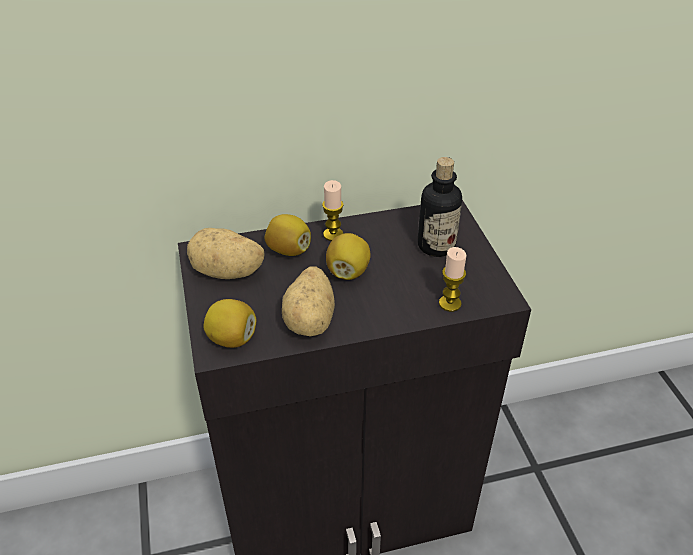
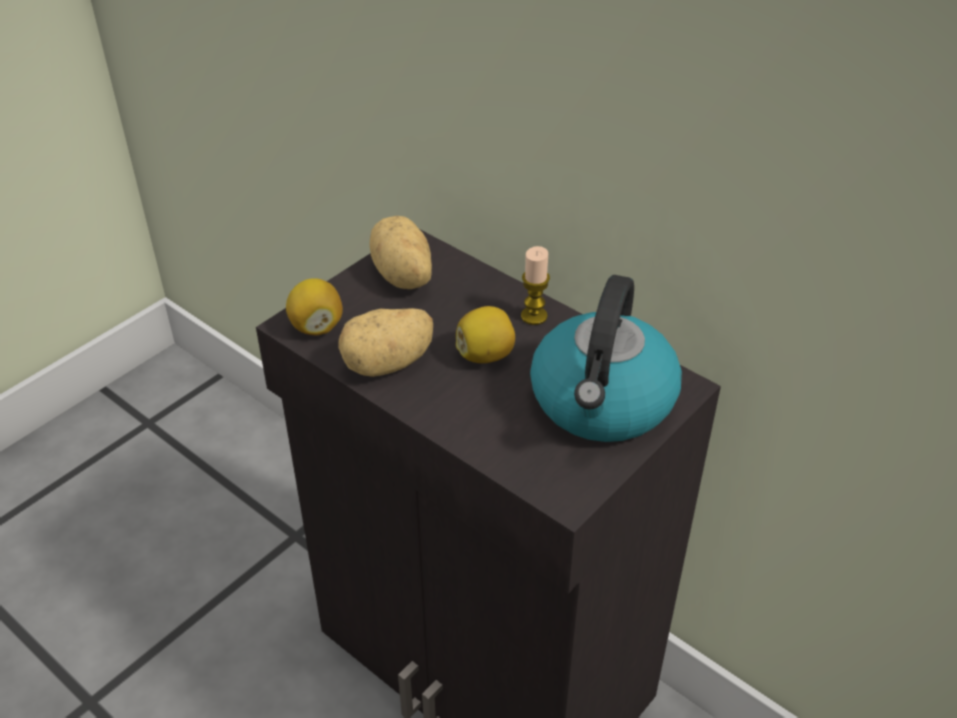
camera: 55 degrees right, 0 degrees up
lemon [264,214,311,256] -> none
bottle [418,157,462,257] -> kettle [530,275,682,442]
candle [439,247,466,312] -> none

